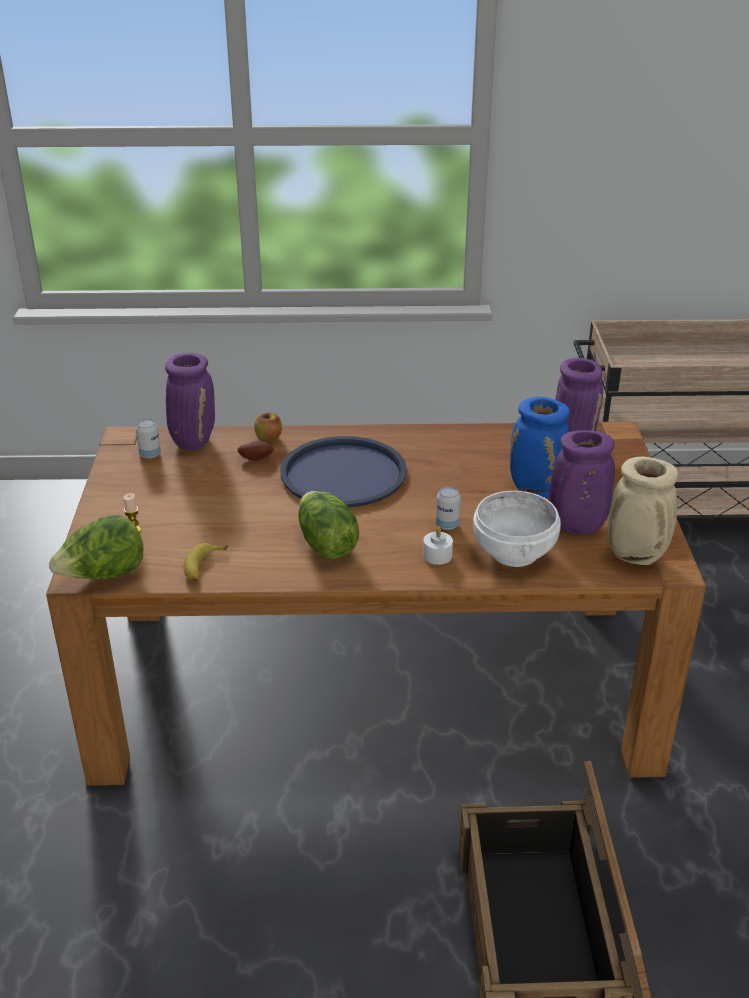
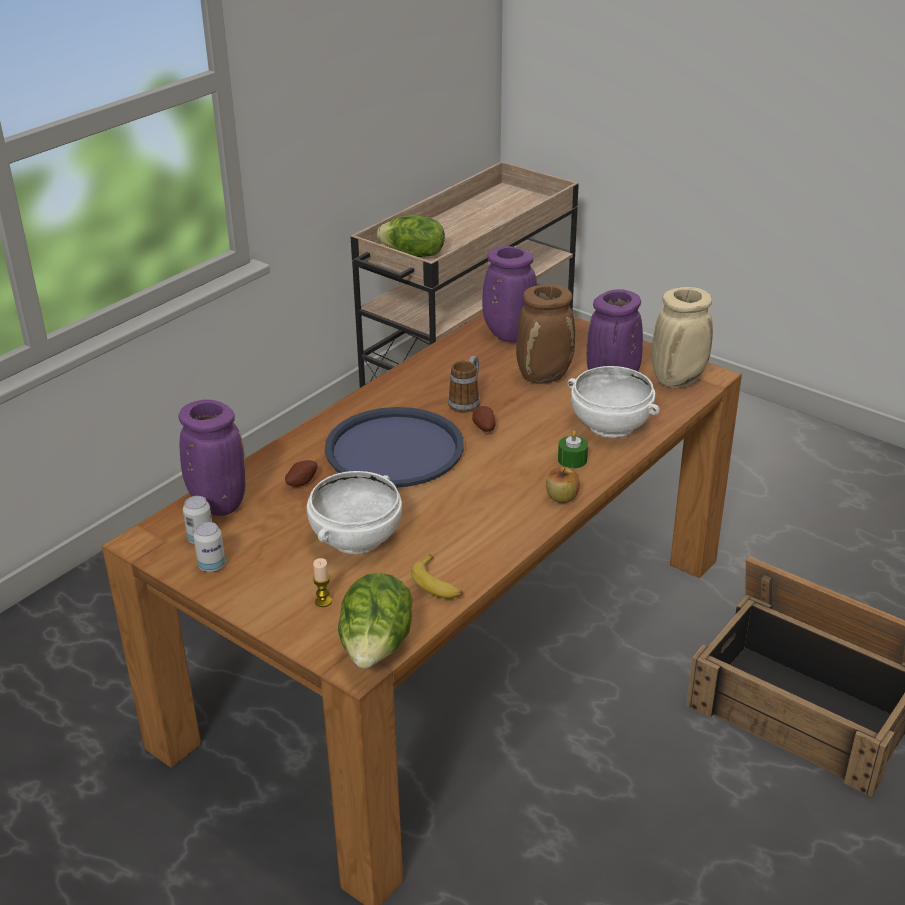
camera: 50 degrees left, 0 degrees up
apple [254,413,282,442] -> apple moved to [546,467,580,503]
lettuce [298,491,359,559] -> lettuce moved to [377,215,445,257]
white candle [423,527,453,565] -> green candle [558,430,588,468]
can [436,486,461,530] -> can moved to [193,522,225,572]
blue vase [510,397,570,498] -> brown vase [516,284,575,384]
none -> white bowl [307,471,402,554]
none -> mug [448,356,480,413]
none -> potato [472,406,496,432]

